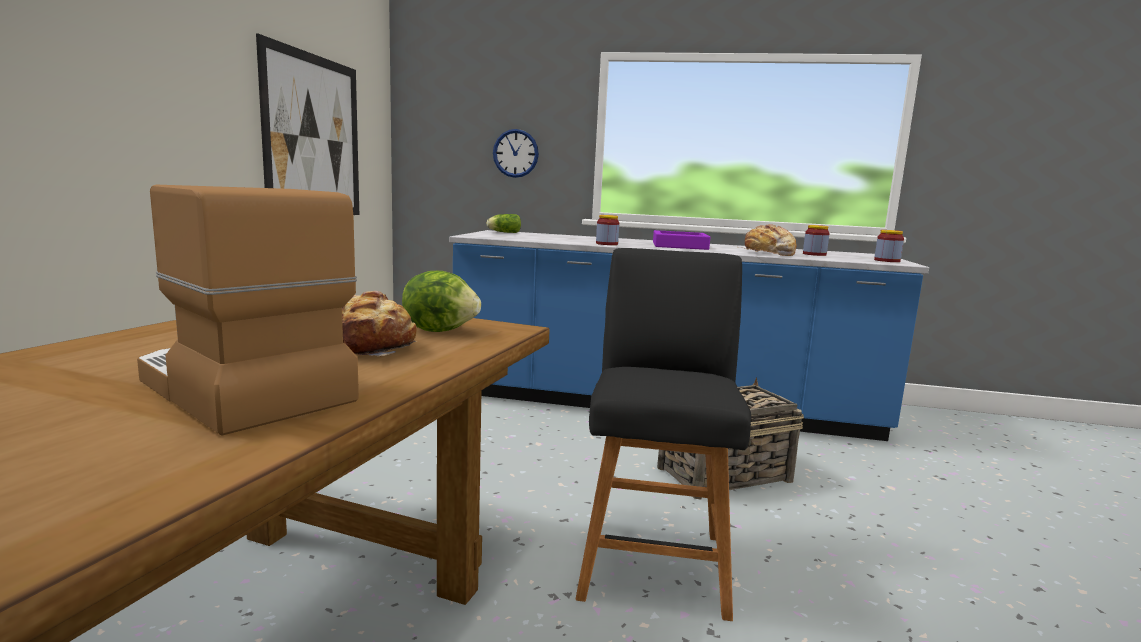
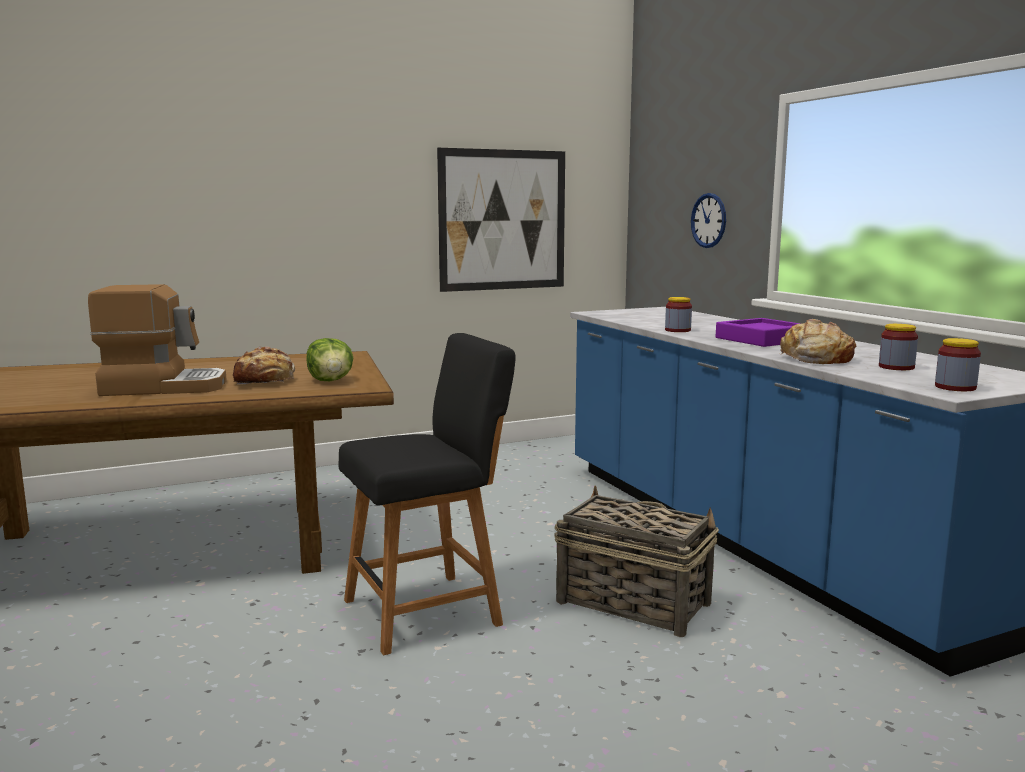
camera: 55 degrees right, 0 degrees up
coffee machine [137,185,359,436] -> coffee machine turned 75 degrees clockwise [88,284,227,396]
lettuce [486,214,521,233] -> none

